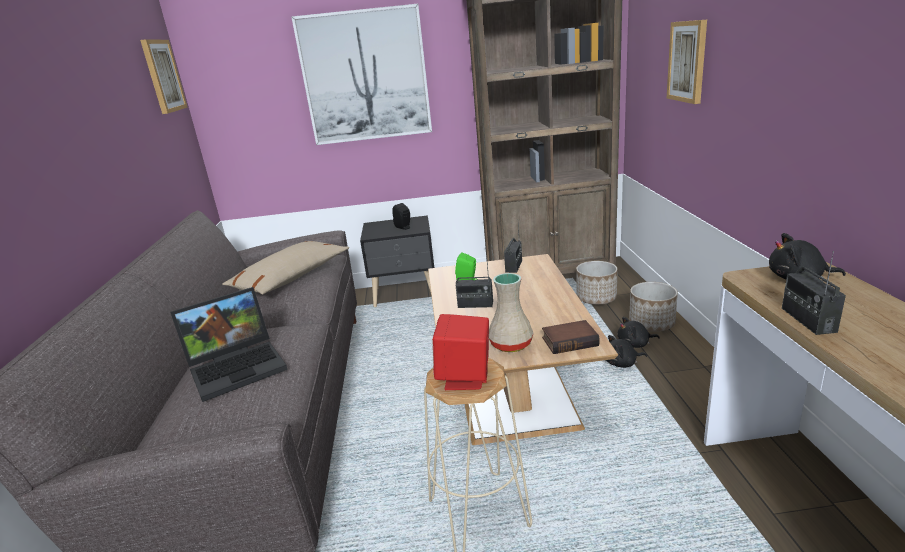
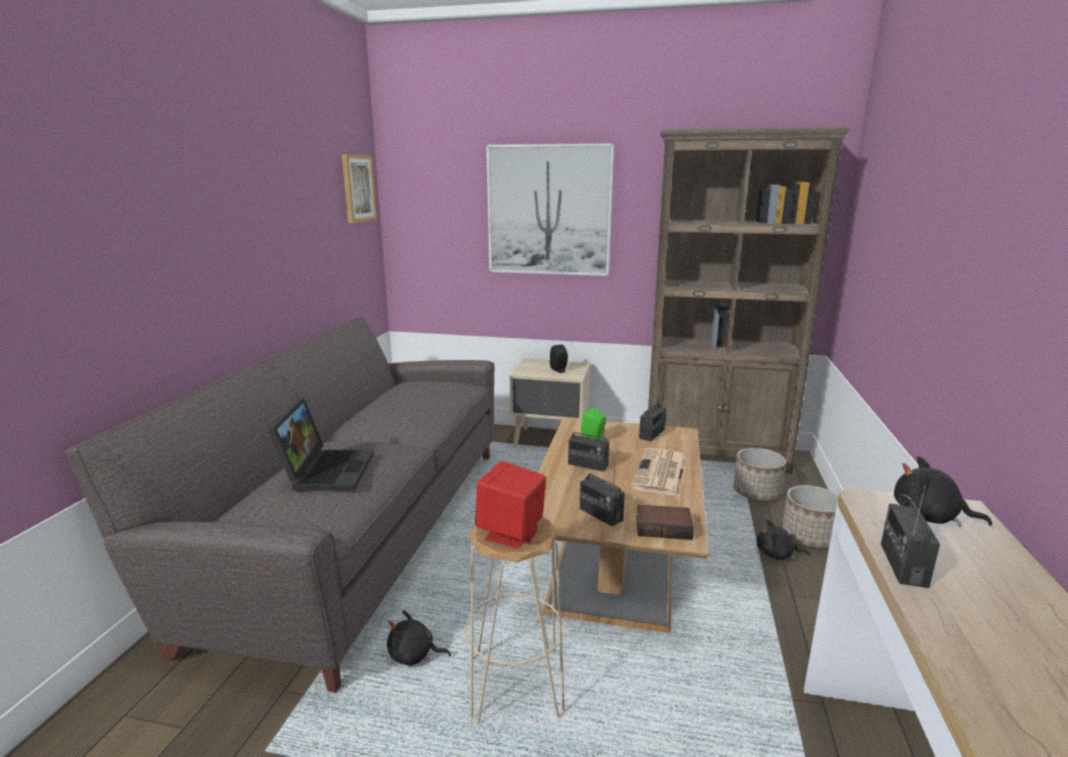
camera: 15 degrees right, 5 degrees down
laptop [170,287,288,402] -> laptop turned 75 degrees counterclockwise [268,398,374,491]
beige pillow [222,241,349,295] -> none
black nightstand [360,215,435,307] -> beige nightstand [510,358,591,448]
beige vase [489,273,533,352] -> radio [580,463,625,526]
black plush toy [606,335,647,368] -> black plush toy moved to [387,610,451,666]
picture [667,20,707,104] -> none
none -> newspaper [631,448,687,497]

